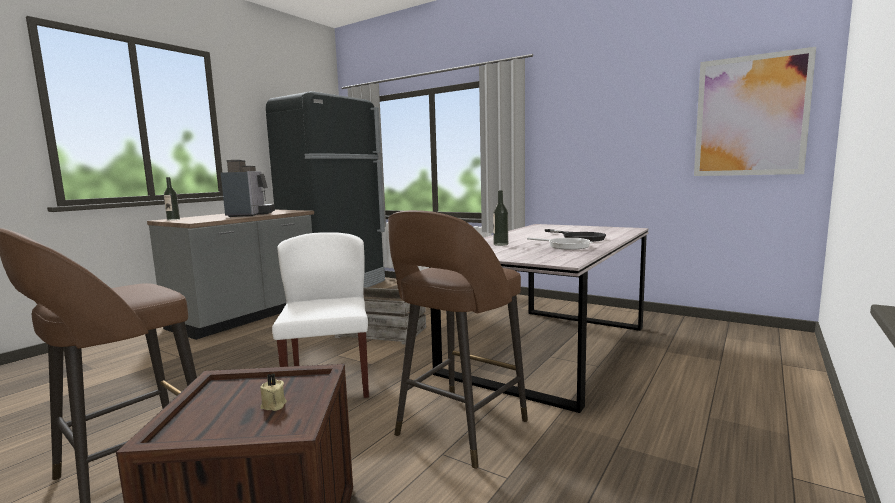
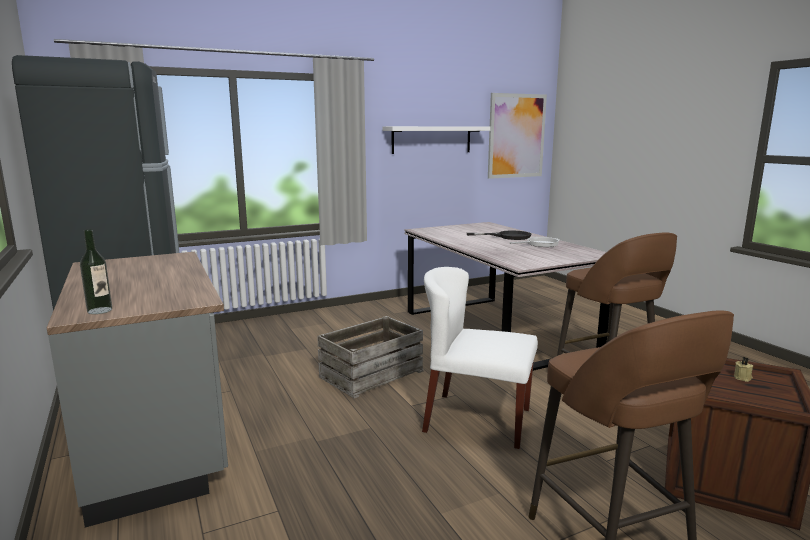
camera: 60 degrees left, 5 degrees up
coffee machine [221,160,275,217] -> none
bottle [493,190,508,246] -> none
none -> white shelf [382,126,491,154]

